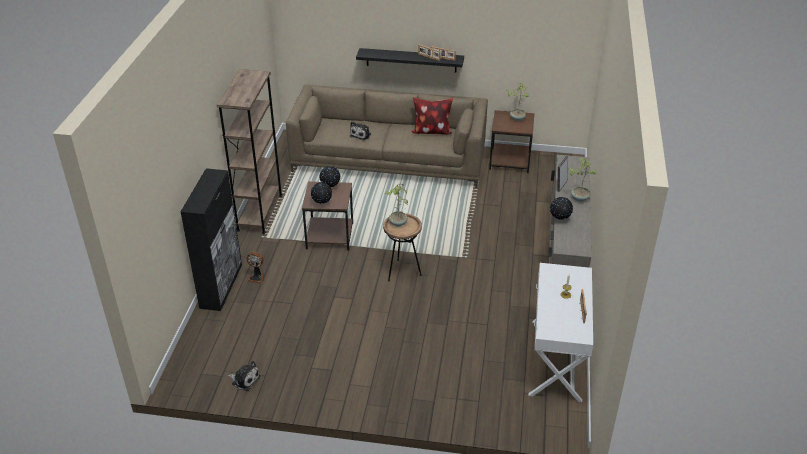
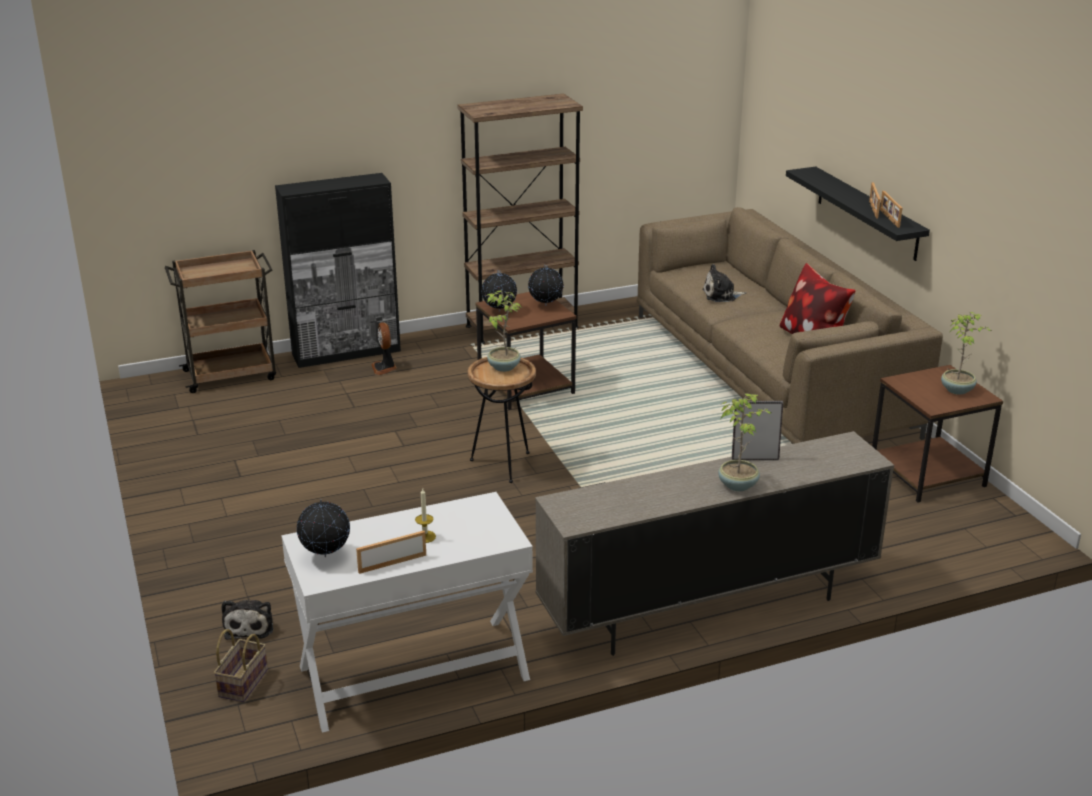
camera: 60 degrees right, 10 degrees down
plush toy [228,361,260,391] -> plush toy moved to [221,600,273,640]
globe [550,197,573,220] -> globe moved to [297,499,350,557]
none -> brown cart [165,250,276,393]
none -> basket [214,629,268,702]

